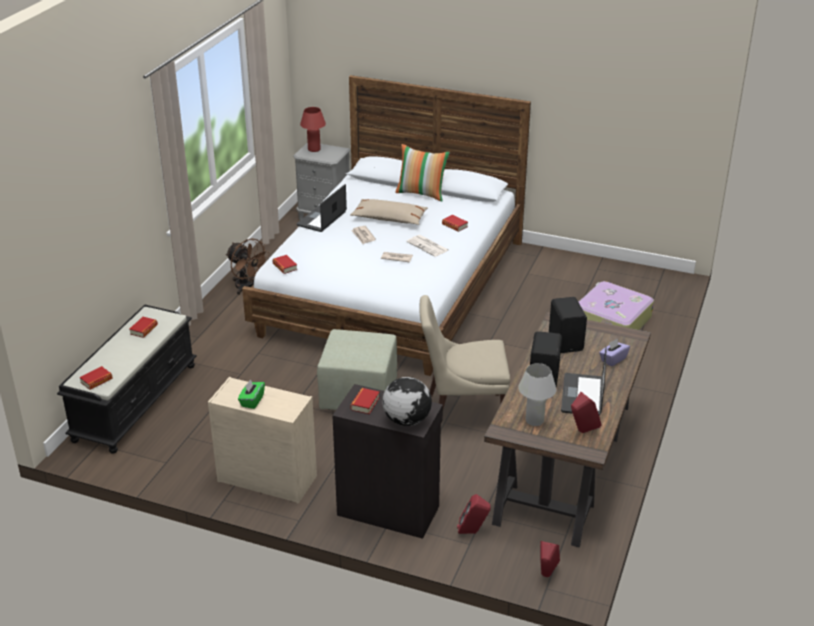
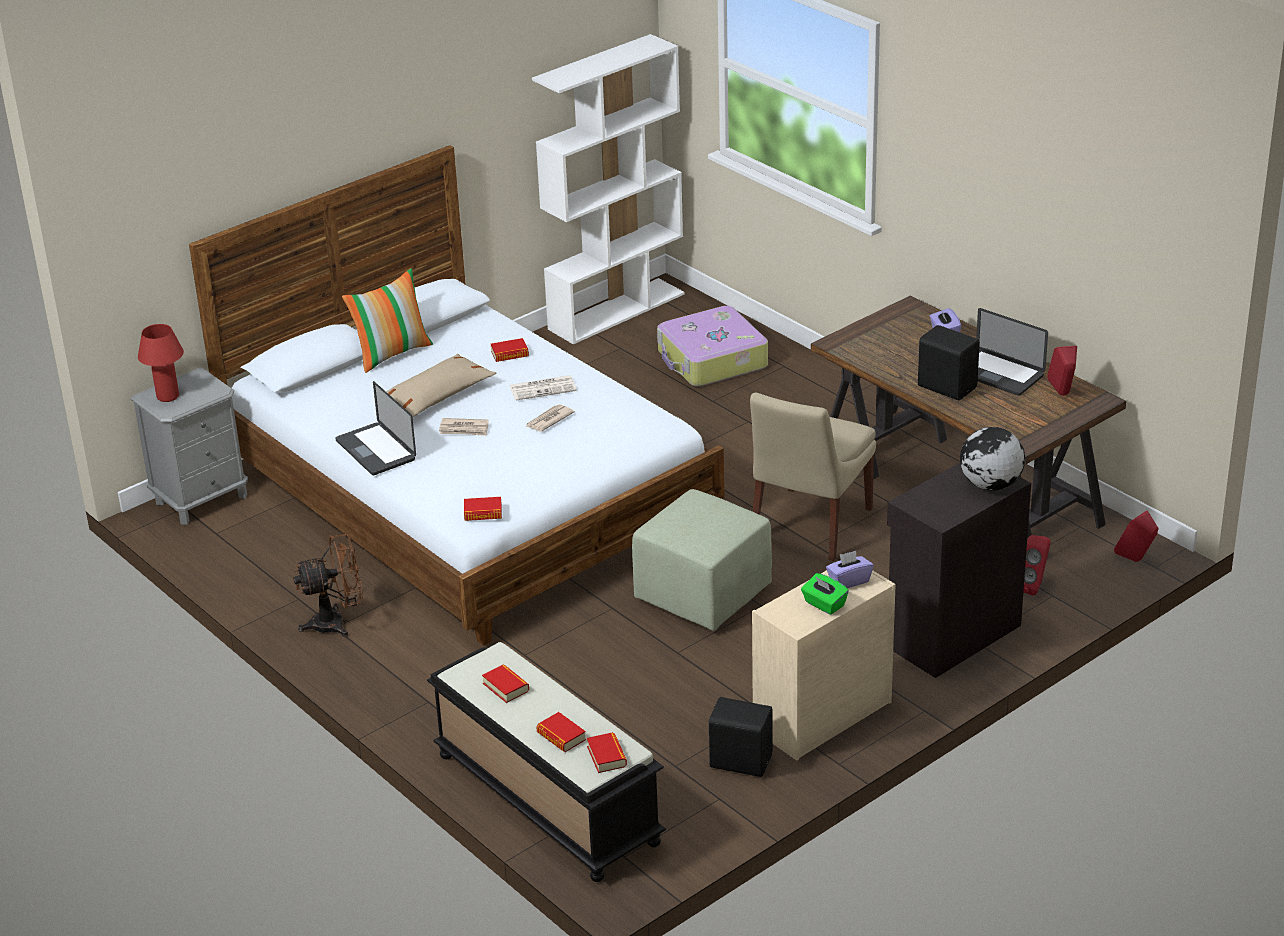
camera: 60 degrees left, 0 degrees up
book [350,388,380,414] -> book moved to [536,712,586,752]
white table lamp [518,363,556,426] -> none
black speaker [549,297,587,353] -> black speaker moved to [709,697,773,777]
none -> white bookcase [532,34,685,344]
none -> purple tissue box [826,551,874,588]

